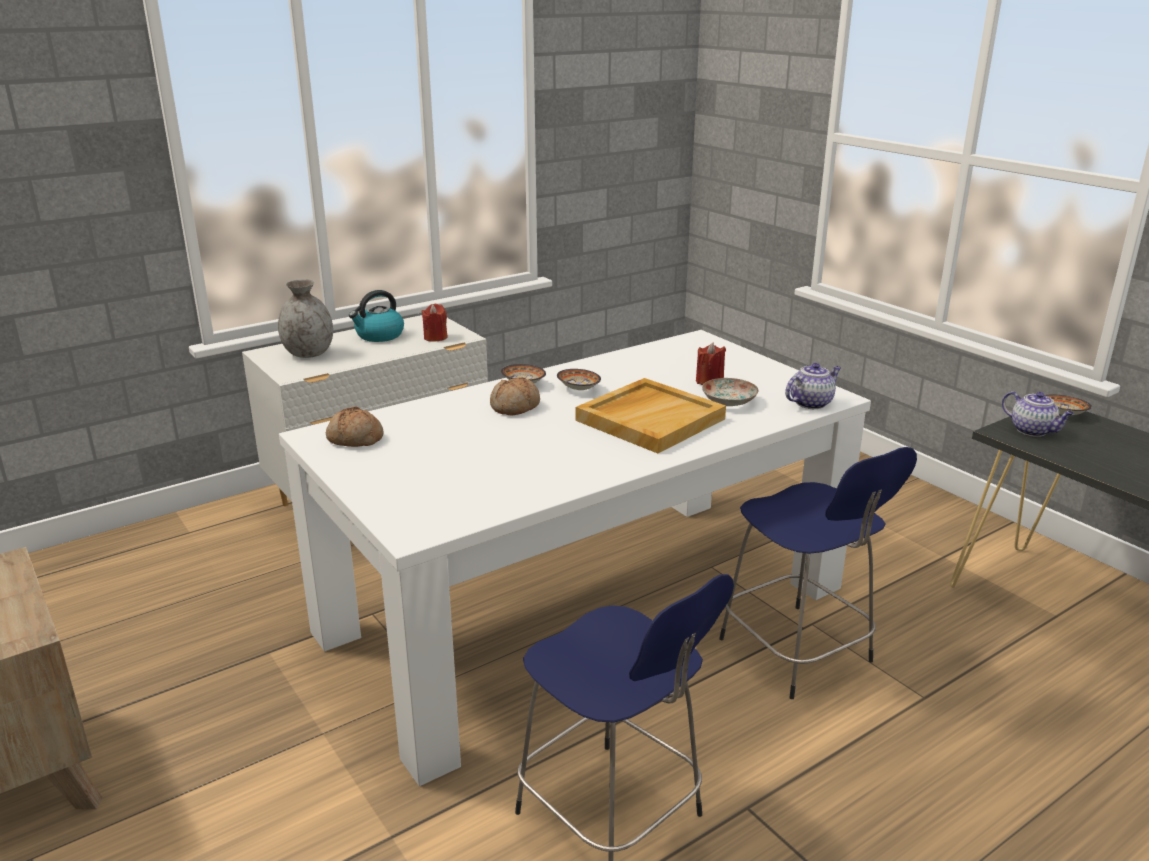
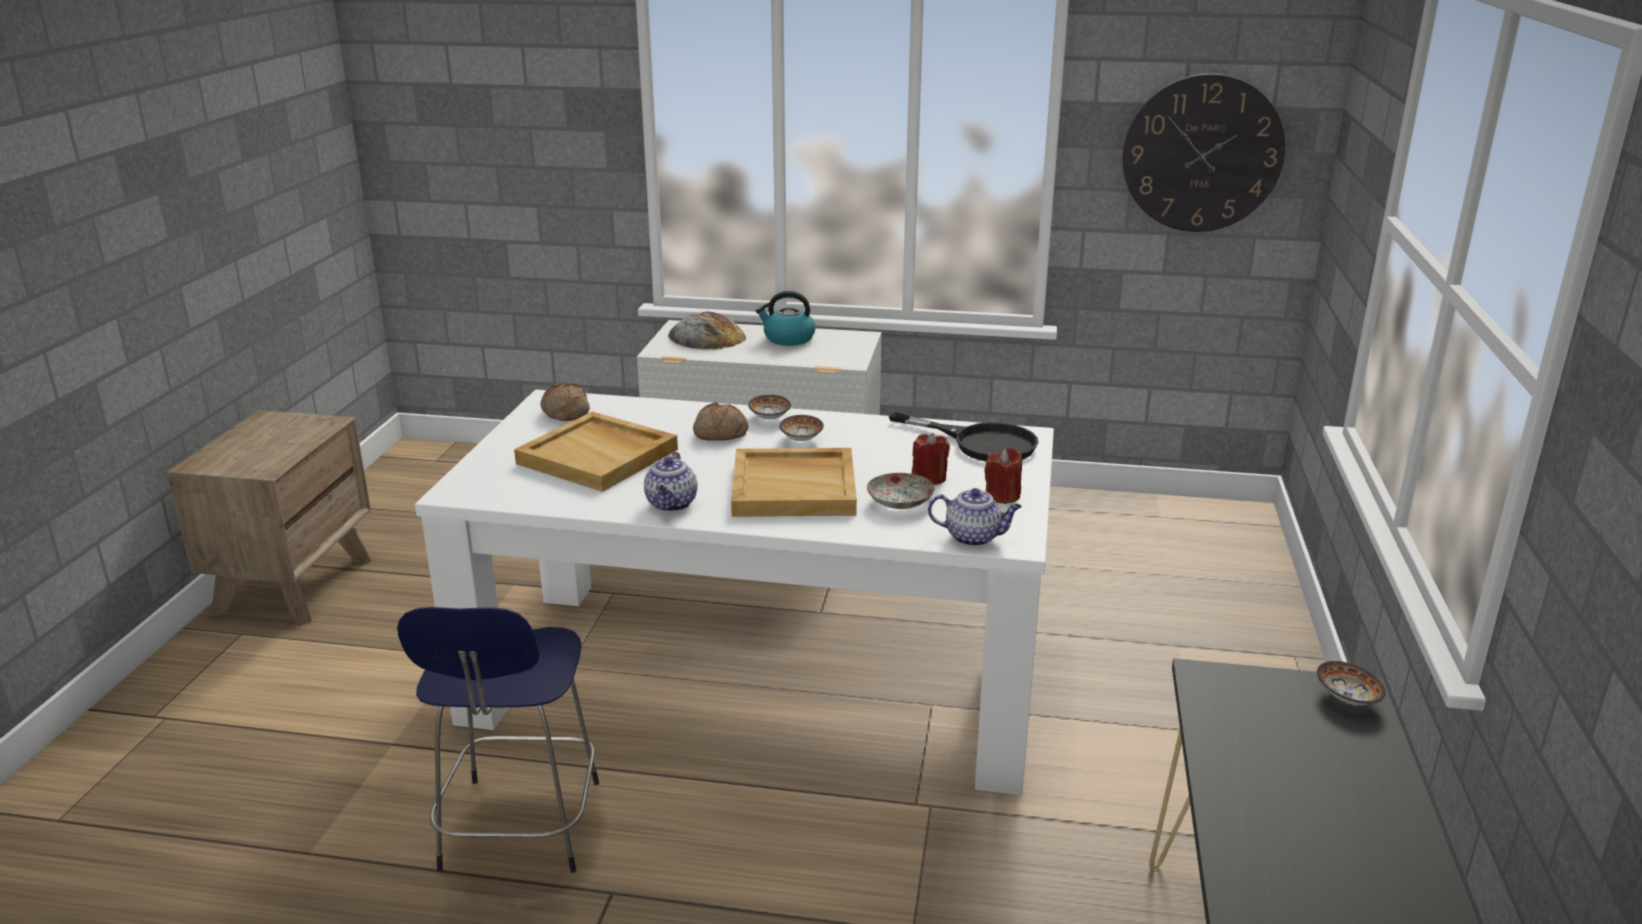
camera: 45 degrees right, 0 degrees up
grey vase [278,279,333,358] -> bread [668,312,746,349]
red candle [421,304,448,342] -> red candle moved to [984,448,1022,504]
blue stool [719,447,917,699] -> none
teapot [1002,391,1074,437] -> teapot moved to [644,452,698,512]
none -> beige tray [514,411,678,492]
none -> black frying pan [889,412,1038,461]
none -> wall clock [1123,74,1285,232]

